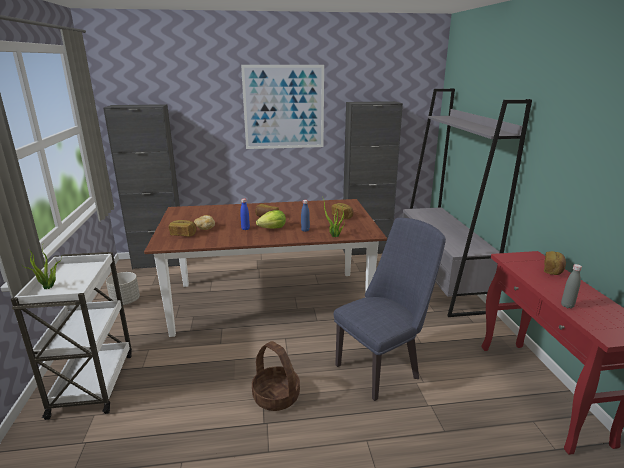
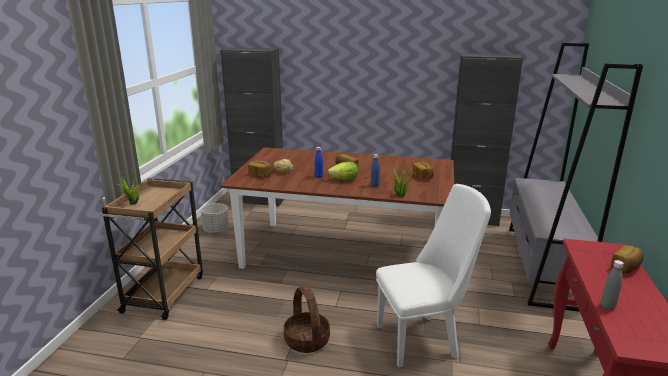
camera: 20 degrees right, 0 degrees up
white cart [11,252,132,420] -> brown cart [100,178,203,320]
picture [241,65,324,149] -> none
blue chair [334,218,446,401] -> white chair [376,184,491,367]

